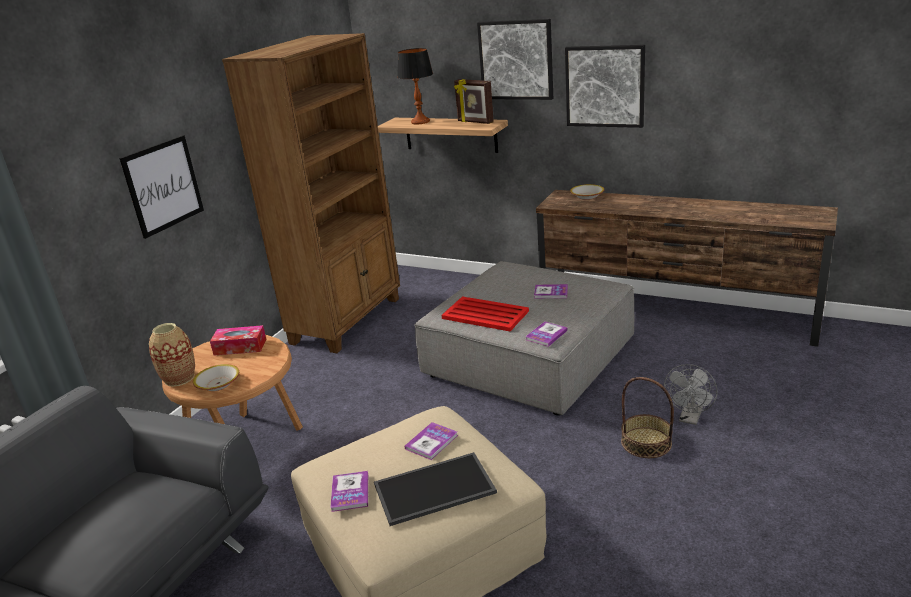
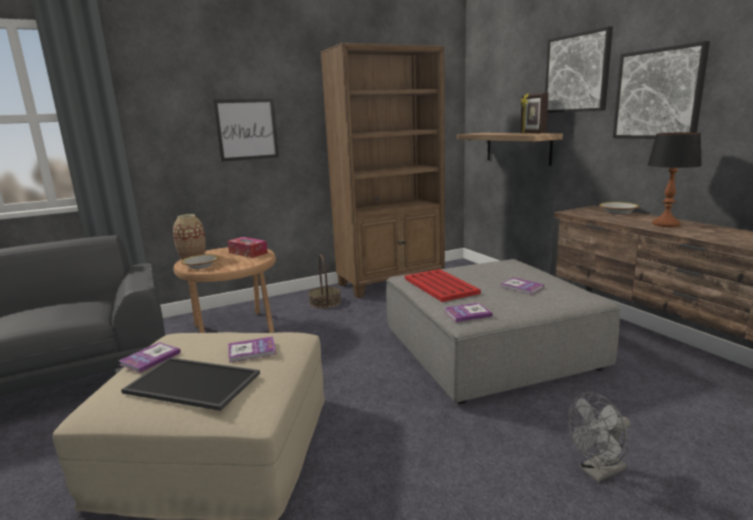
camera: 35 degrees right, 10 degrees down
table lamp [397,48,433,124] -> table lamp moved to [647,132,702,227]
basket [621,377,674,458] -> basket moved to [309,254,341,308]

